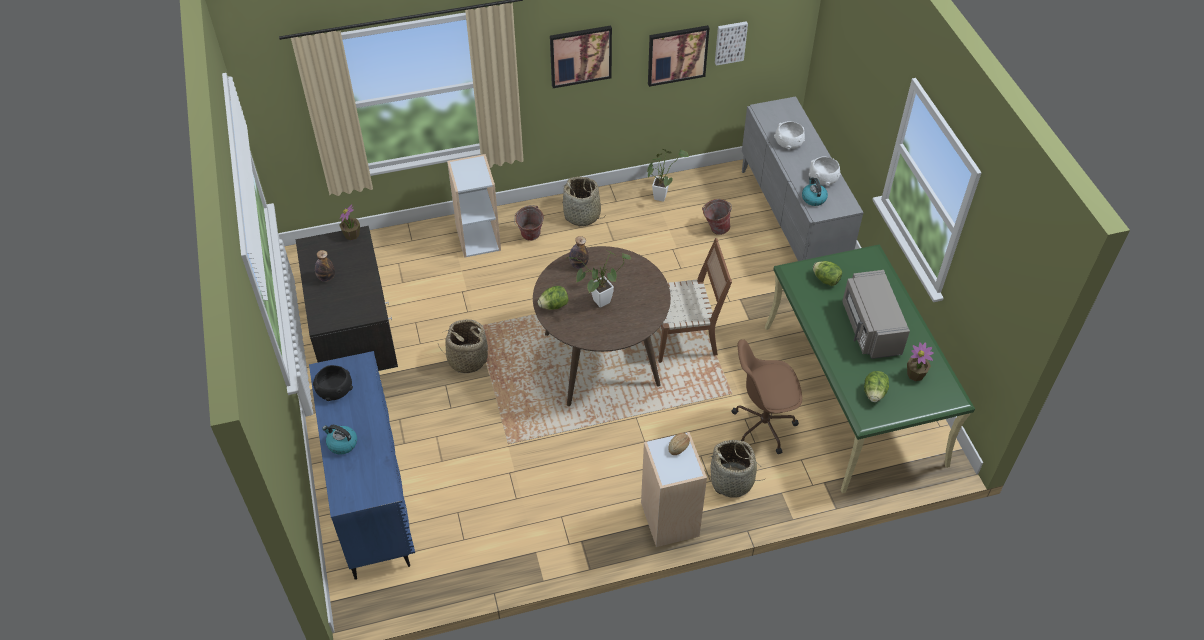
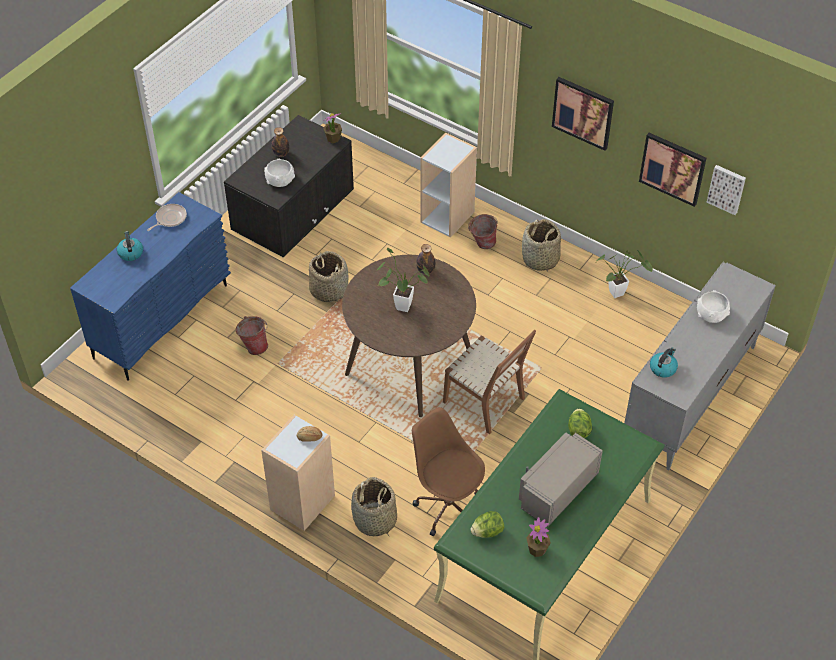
camera: 50 degrees right, 0 degrees up
black bowl [313,365,353,401] -> frying pan [147,204,187,231]
lettuce [538,286,568,310] -> none
bucket [702,199,732,235] -> bucket moved to [236,316,268,355]
white bowl [809,157,841,185] -> white bowl moved to [264,159,295,187]

